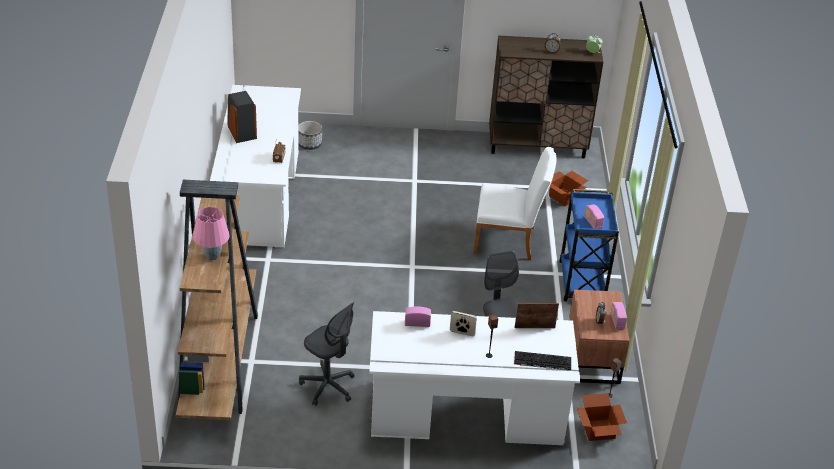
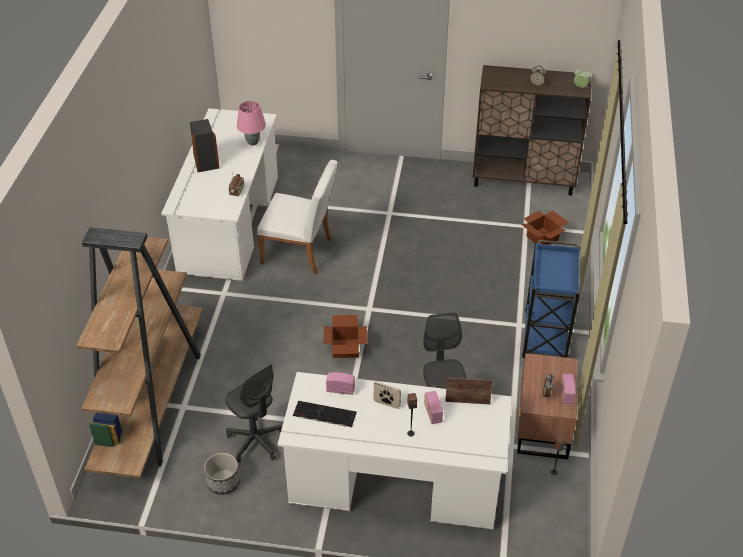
camera: 10 degrees right, 5 degrees up
pink table lamp [193,207,230,260] -> pink table lamp moved to [237,101,266,146]
planter [298,121,322,150] -> planter moved to [204,453,240,495]
white chair [474,147,557,261] -> white chair moved to [257,160,337,274]
keyboard [514,351,571,371] -> keyboard moved to [293,401,357,427]
cardboard box [576,393,627,441] -> cardboard box moved to [324,315,367,358]
radio [584,204,604,229] -> radio moved to [424,391,443,424]

